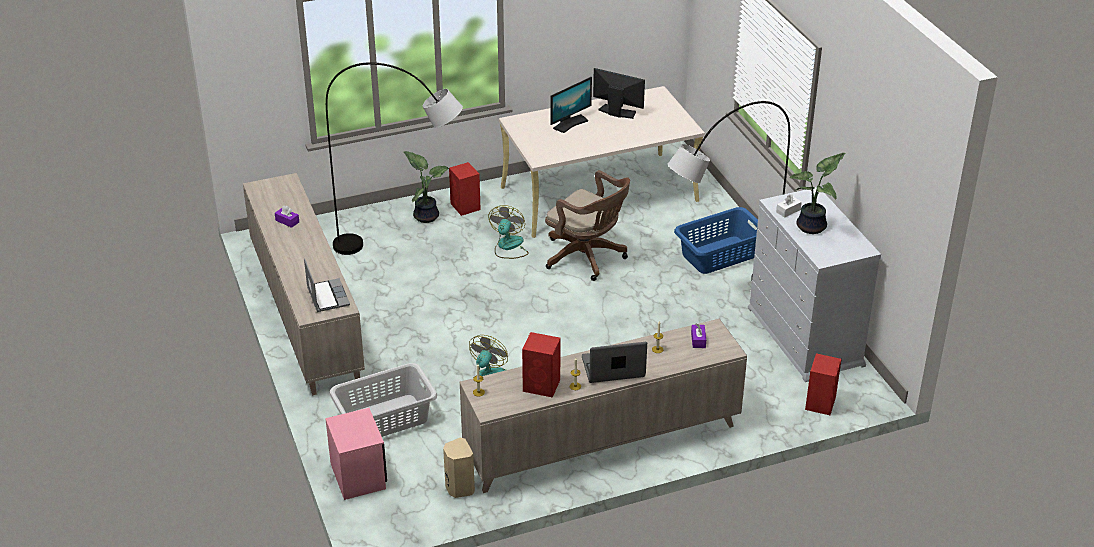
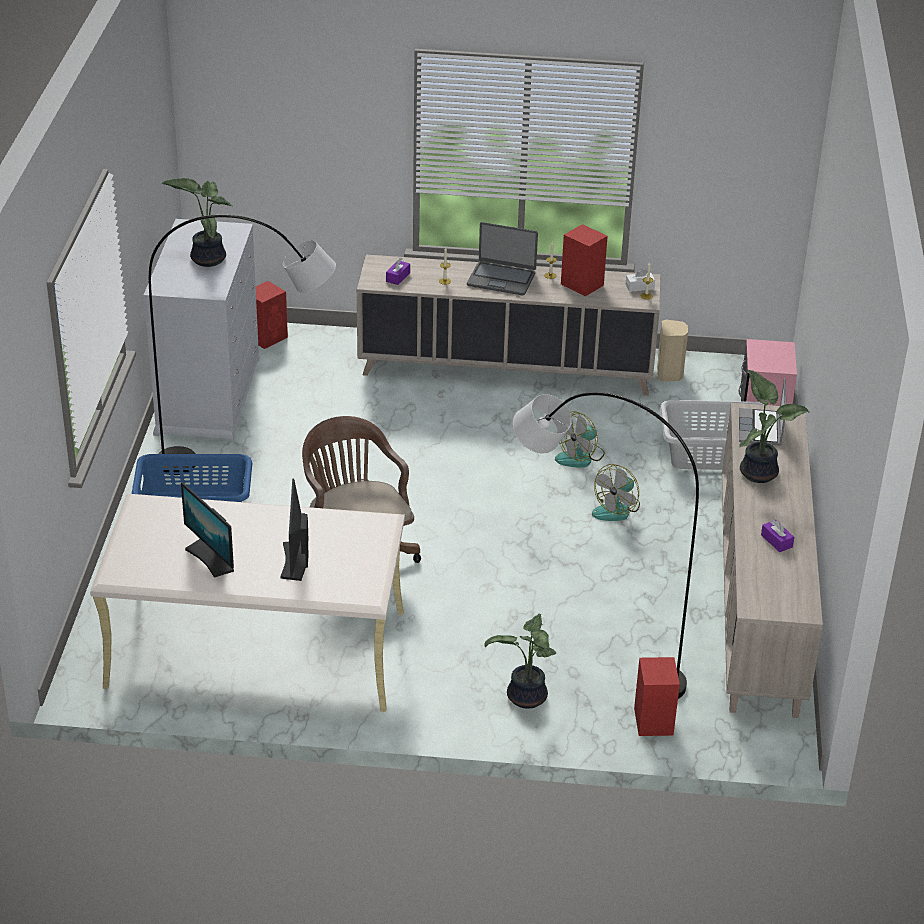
camera: 155 degrees left, 0 degrees up
red speaker [449,162,481,216] -> red speaker moved to [634,657,680,736]
fan [488,205,528,259] -> fan moved to [592,464,640,521]
monitor [551,77,592,133] -> monitor turned 75 degrees counterclockwise [280,479,309,581]
white tissue box [776,194,802,218] -> white tissue box moved to [625,268,655,292]
none -> potted plant [739,370,809,483]

